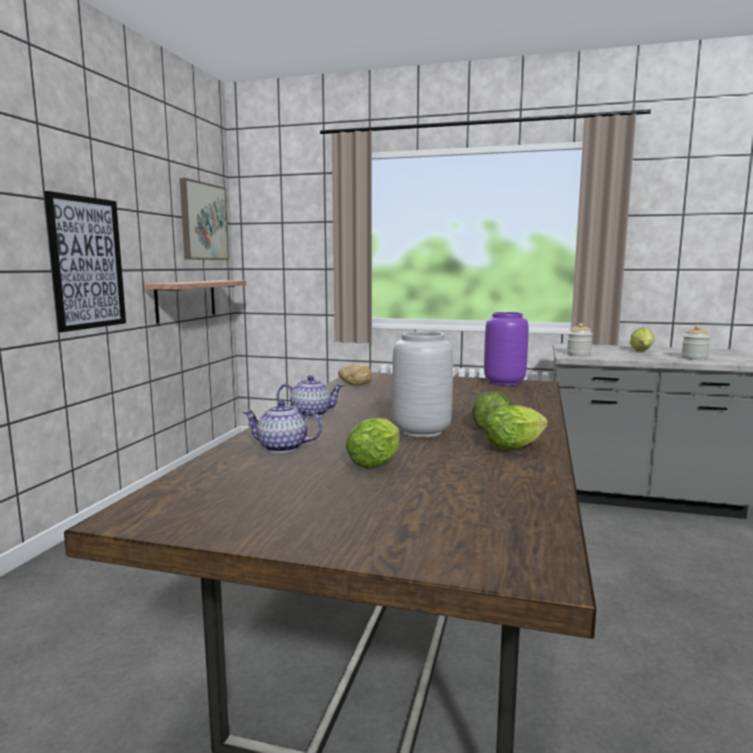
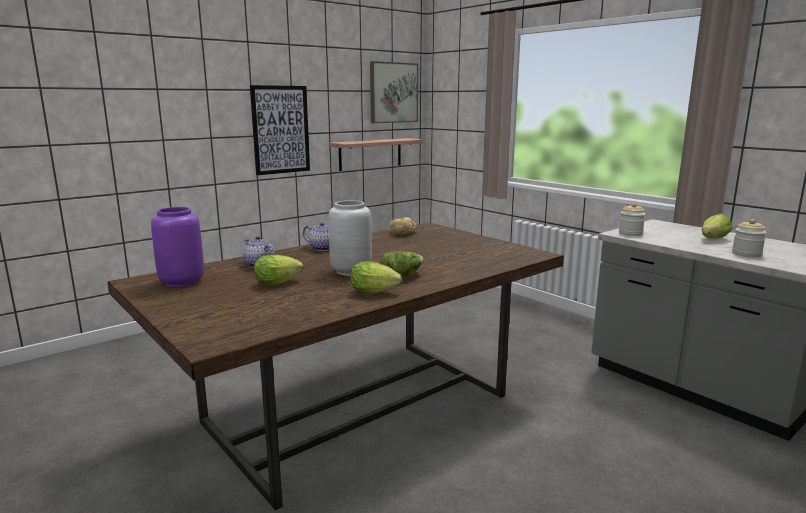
camera: 35 degrees right, 5 degrees up
purple vase [484,312,529,386] -> purple vase moved to [151,207,204,287]

